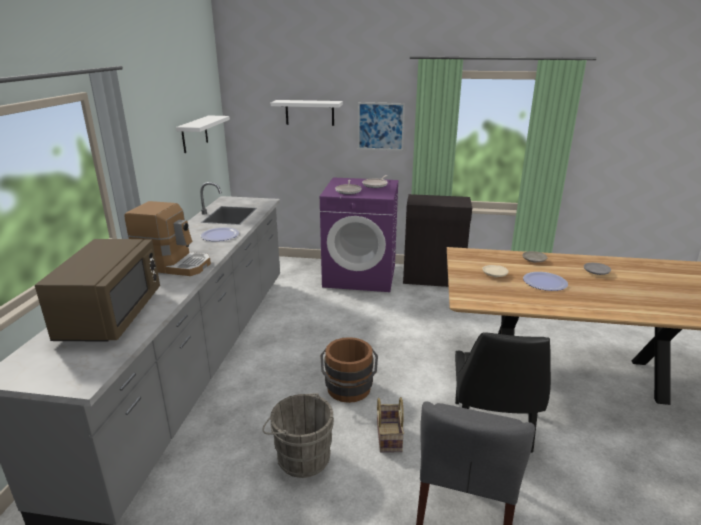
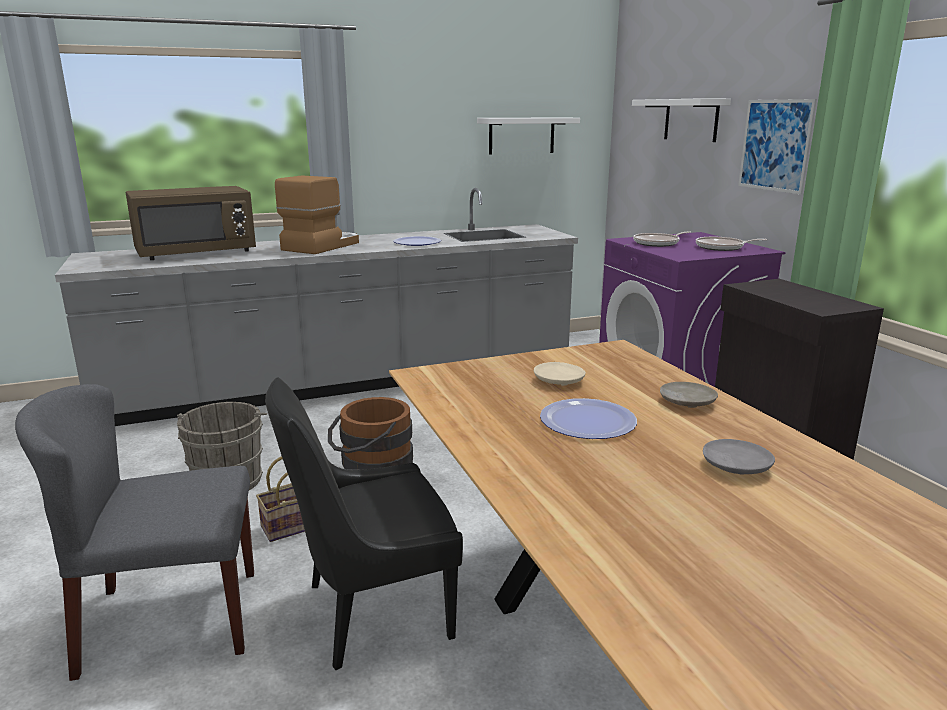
camera: 60 degrees right, 5 degrees down
coffee machine [125,201,211,276] -> coffee machine turned 135 degrees counterclockwise [275,176,359,254]

